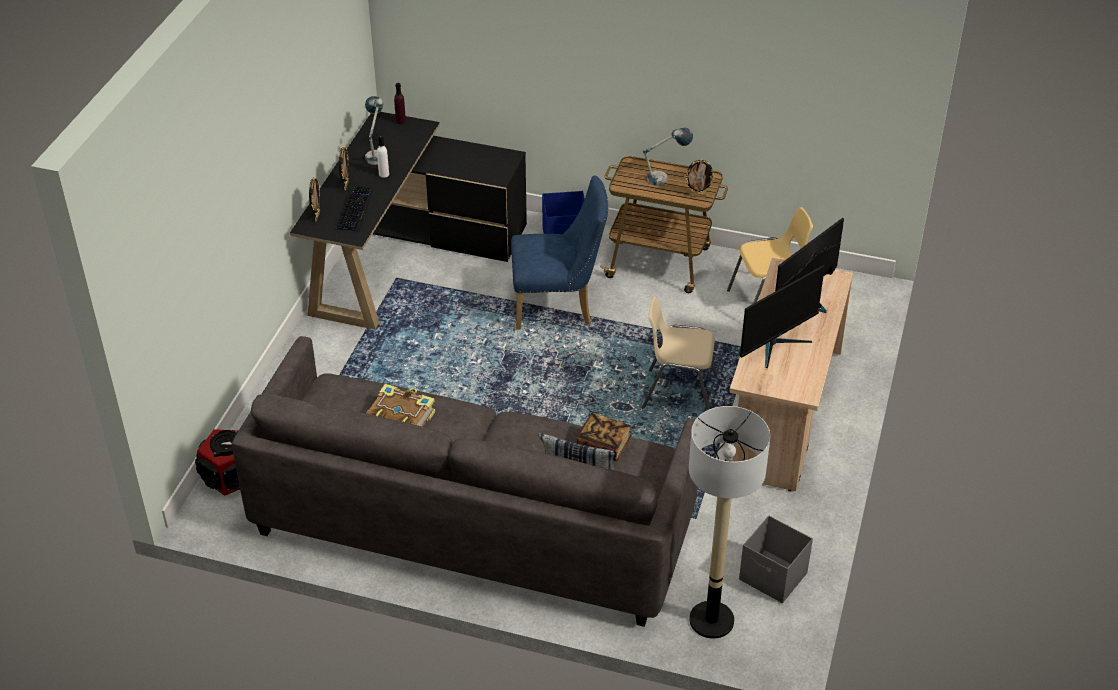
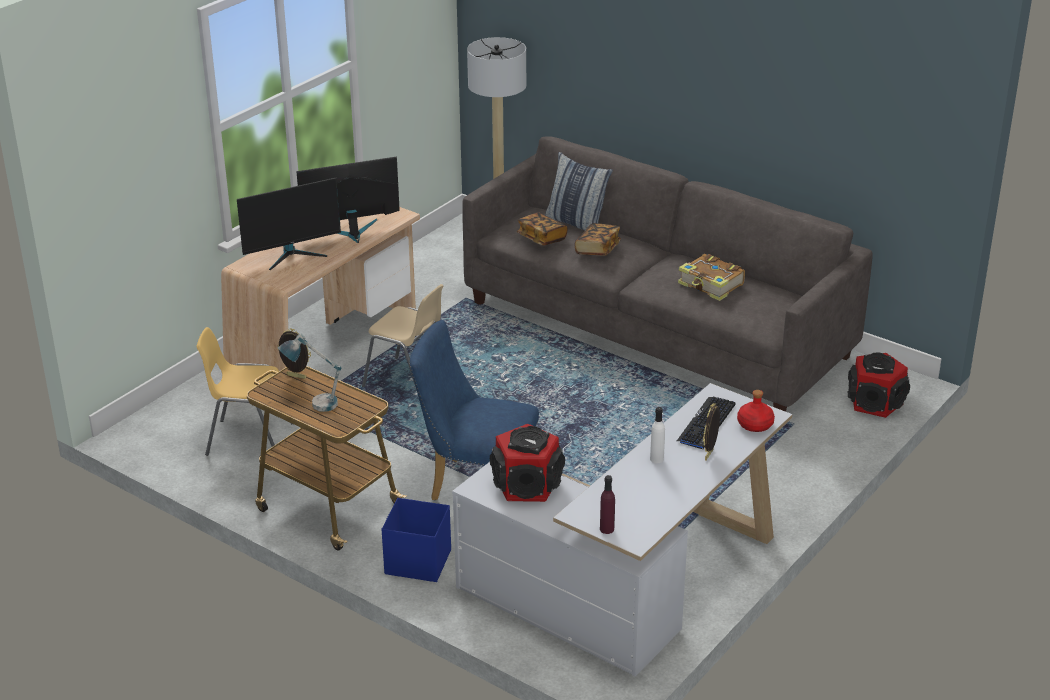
camera: 160 degrees left, 10 degrees down
black desk [290,112,527,329] -> white desk [452,383,792,677]
picture frame [309,176,320,221] -> red bottle [737,390,775,432]
table lamp [365,96,383,165] -> none
grey storage box [739,515,813,603] -> none
none -> speaker [490,424,565,502]
none -> book [575,223,621,256]

